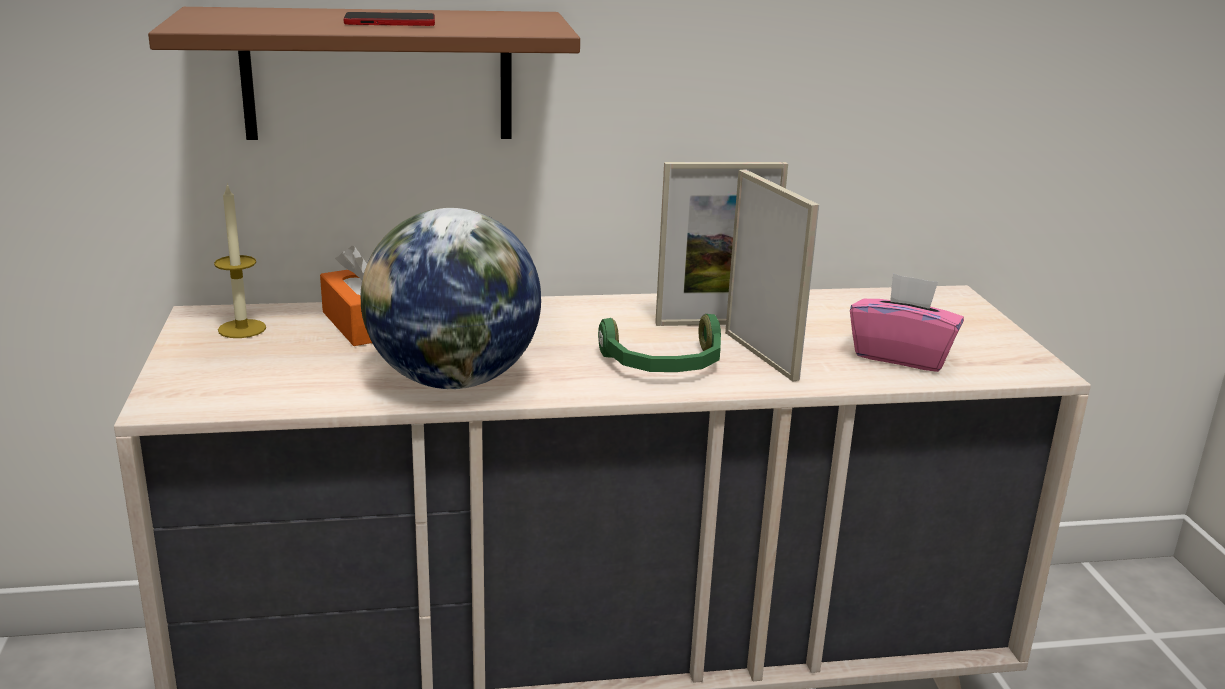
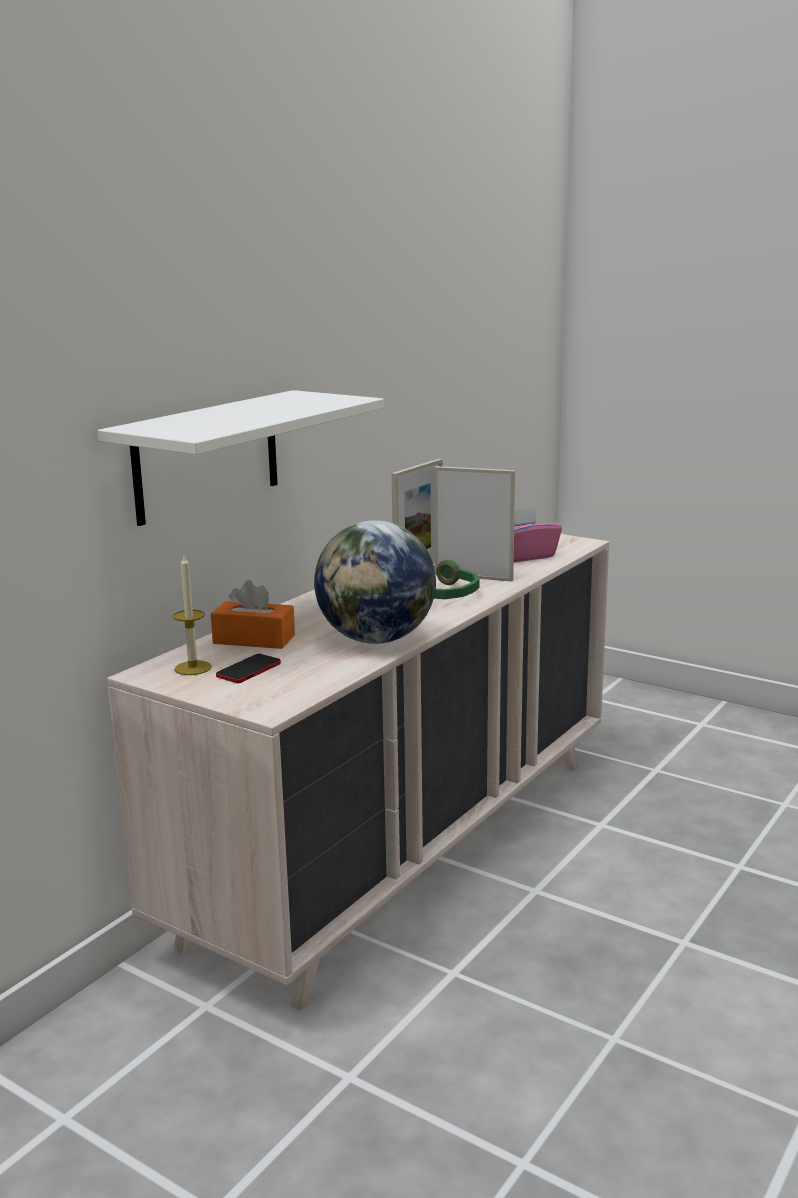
camera: 45 degrees left, 5 degrees down
brown shelf [148,7,580,140] -> white shelf [98,390,384,526]
phone [344,12,435,26] -> phone moved to [216,654,281,683]

